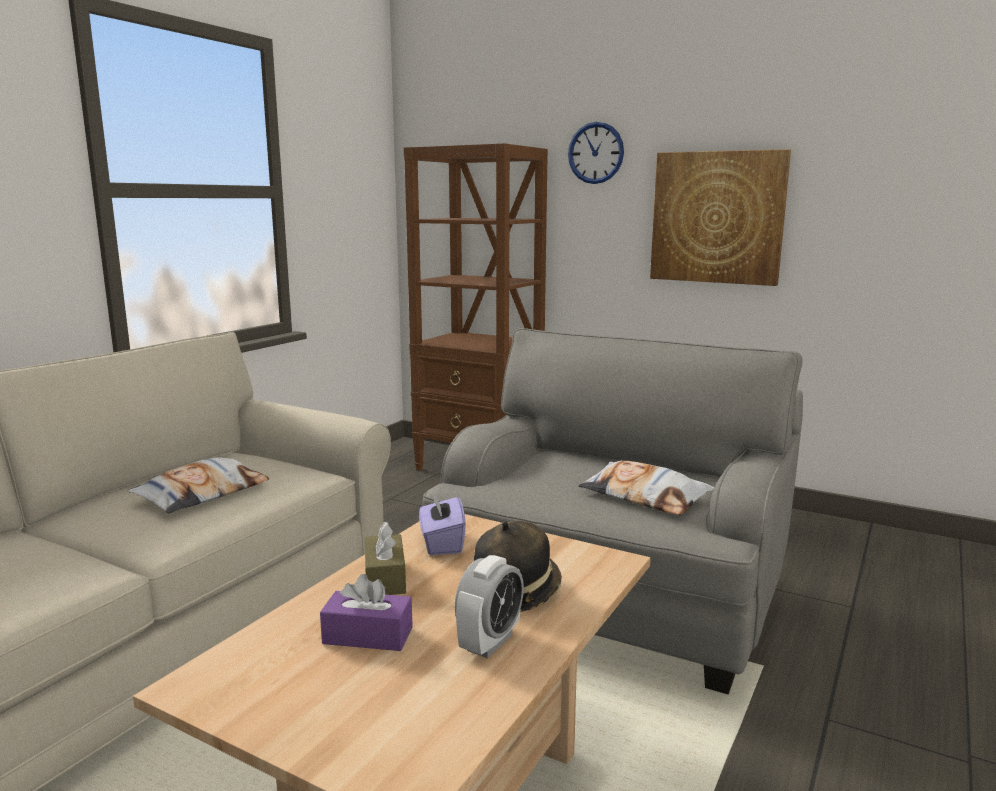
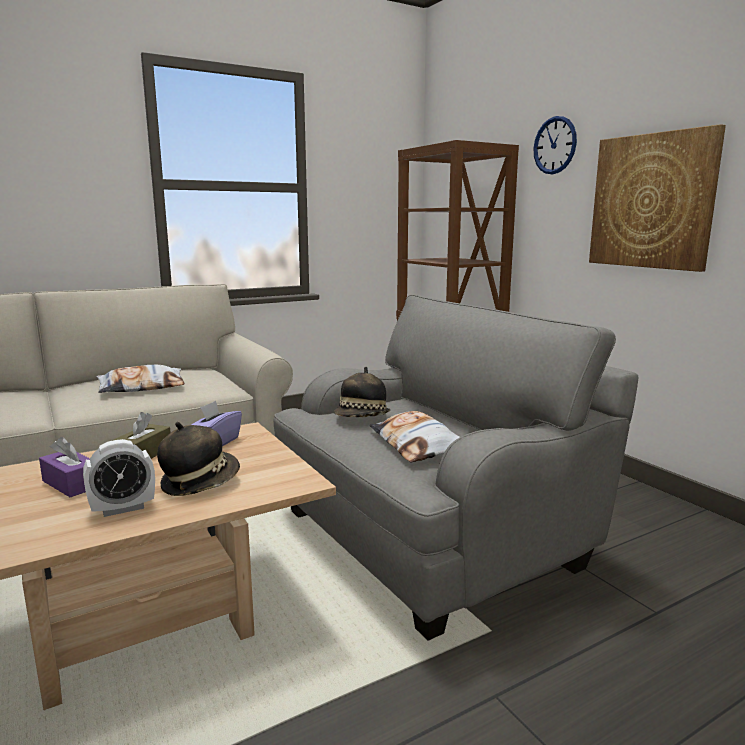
camera: 30 degrees right, 0 degrees up
none -> hat [335,367,390,417]

